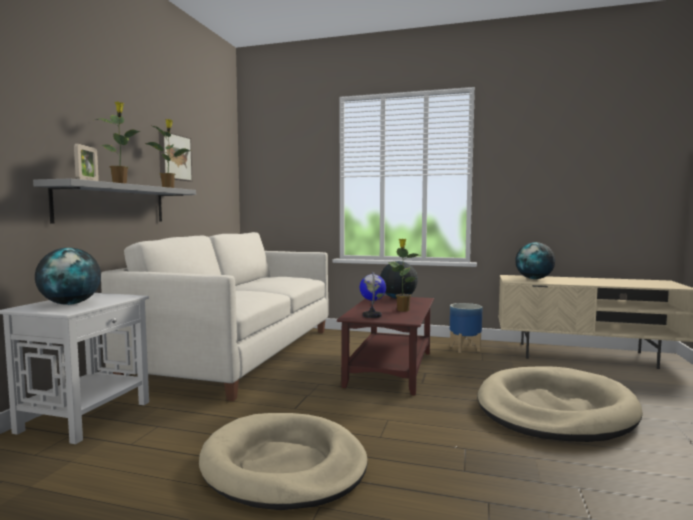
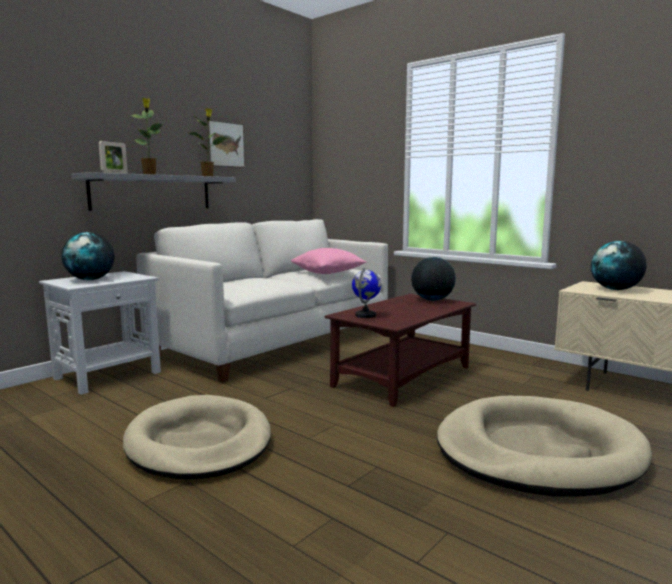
camera: 25 degrees right, 5 degrees up
potted plant [388,239,420,312] -> none
planter [450,303,483,353] -> none
none -> pink pillow [291,248,366,274]

